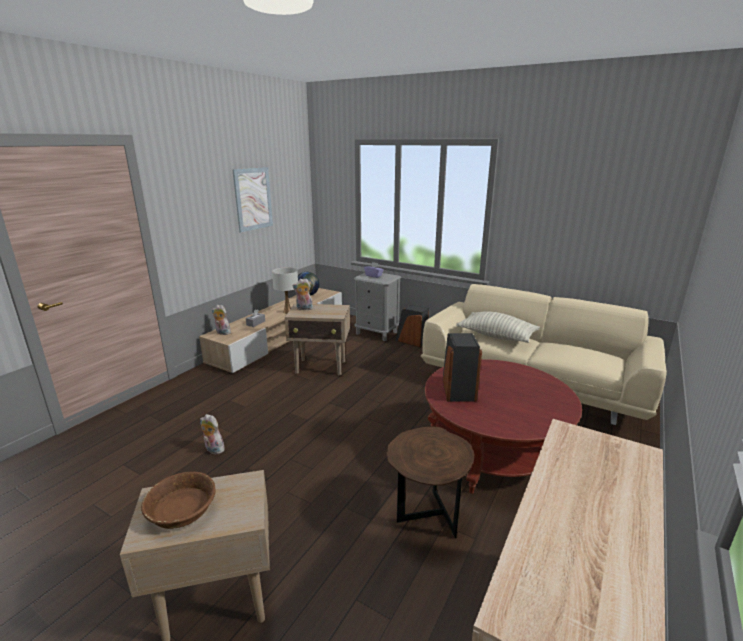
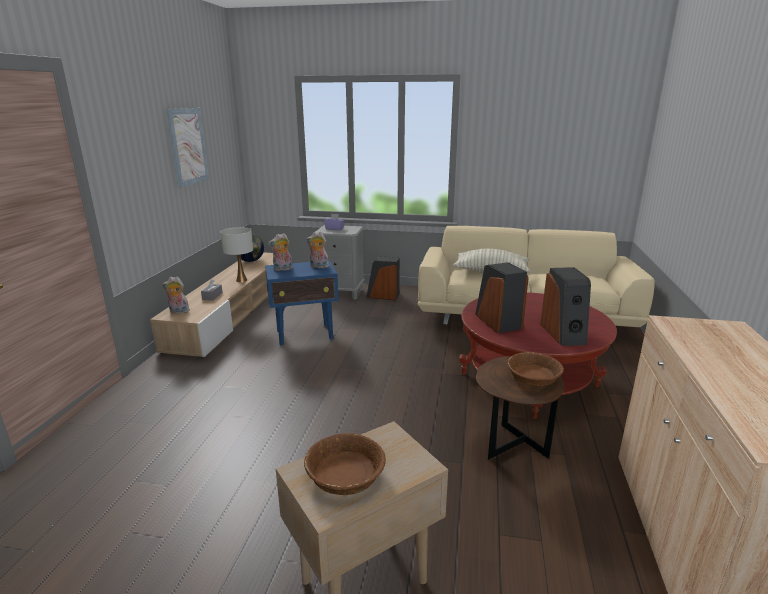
camera: 20 degrees left, 0 degrees up
plush toy [200,414,224,454] -> plush toy moved to [306,232,329,268]
beige side table [285,304,350,376] -> blue side table [265,260,338,346]
none -> brown bowl [507,352,564,386]
none -> speaker [540,267,591,346]

